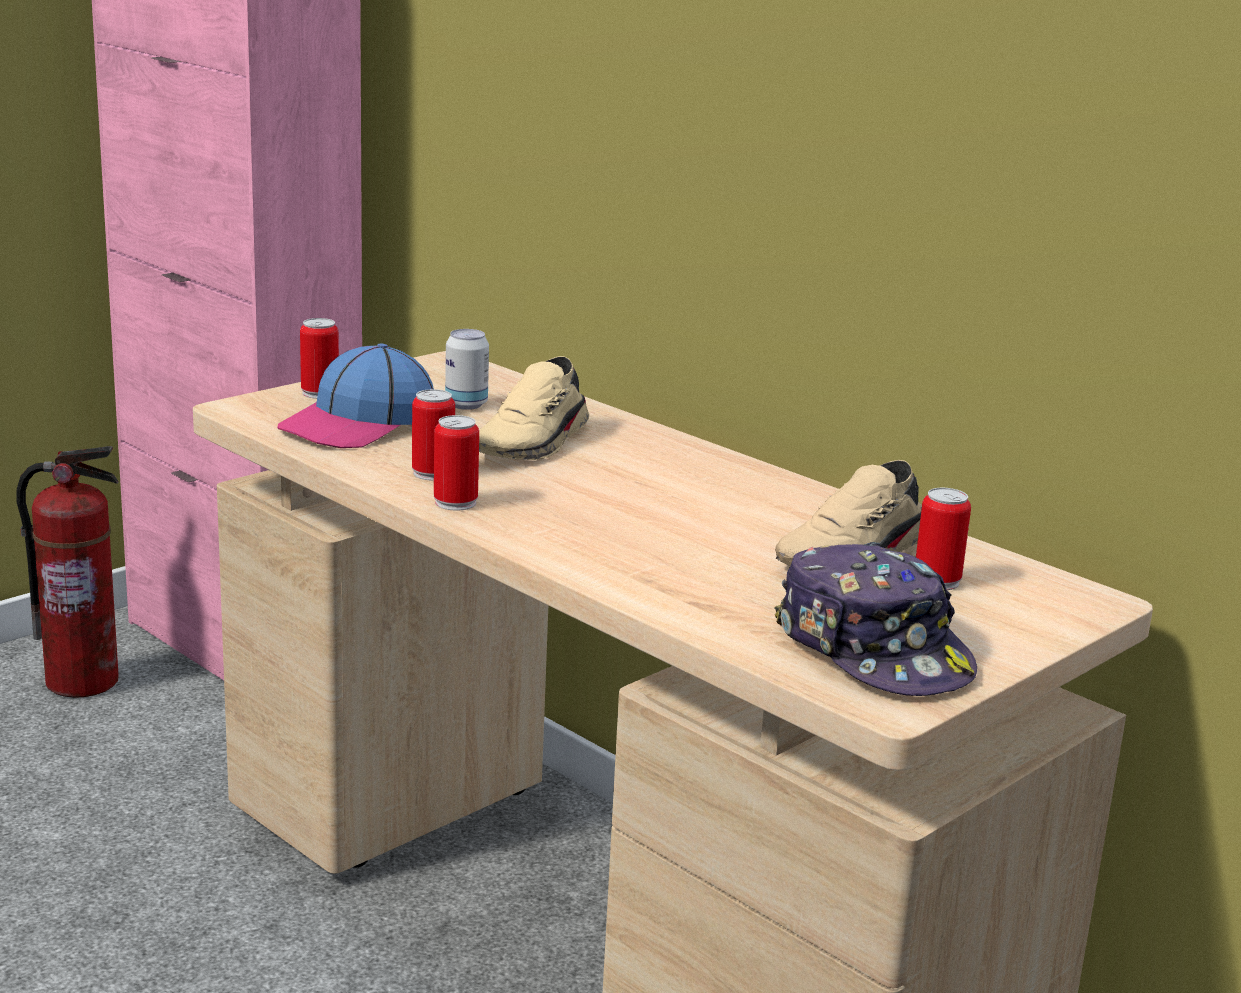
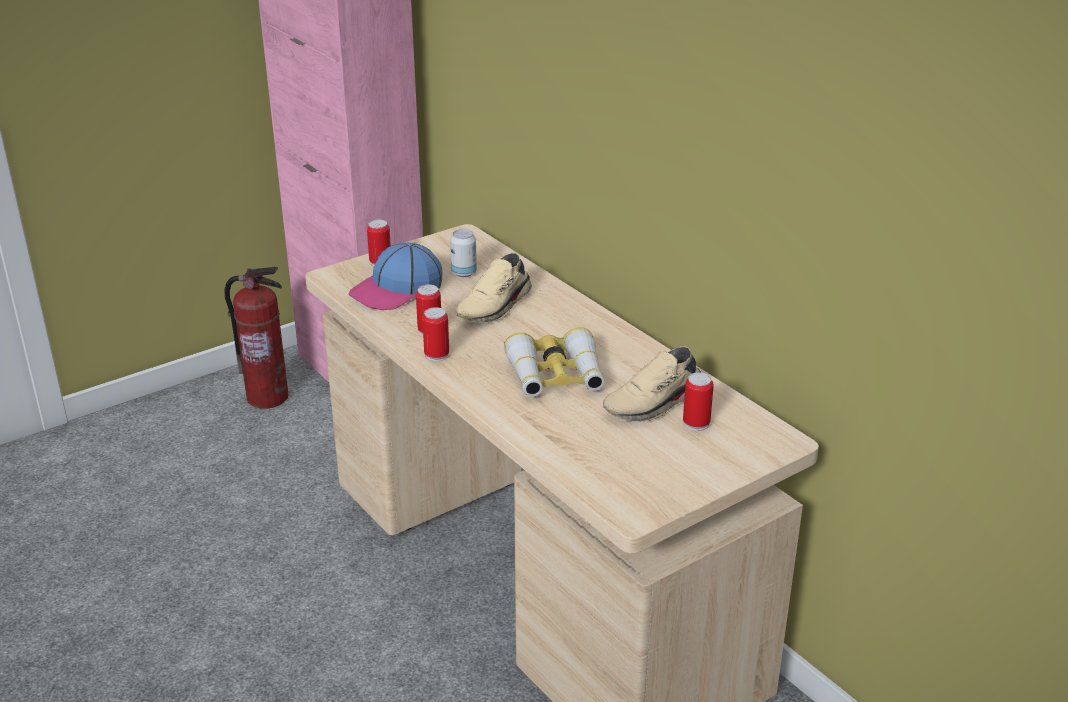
camera: 10 degrees right, 10 degrees up
cap [774,542,977,696] -> none
none -> binoculars [504,327,605,397]

